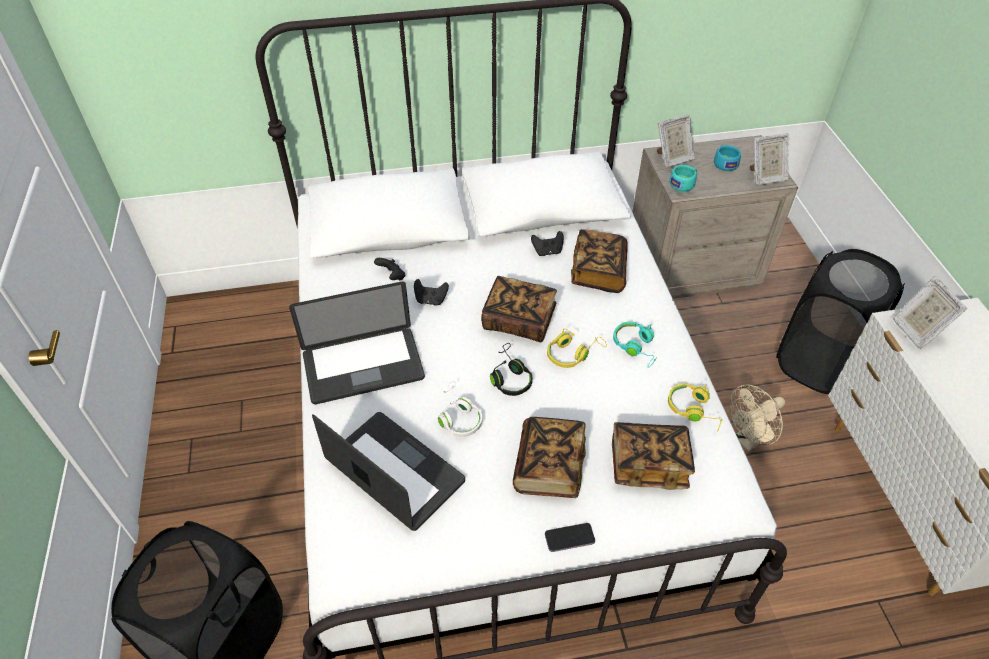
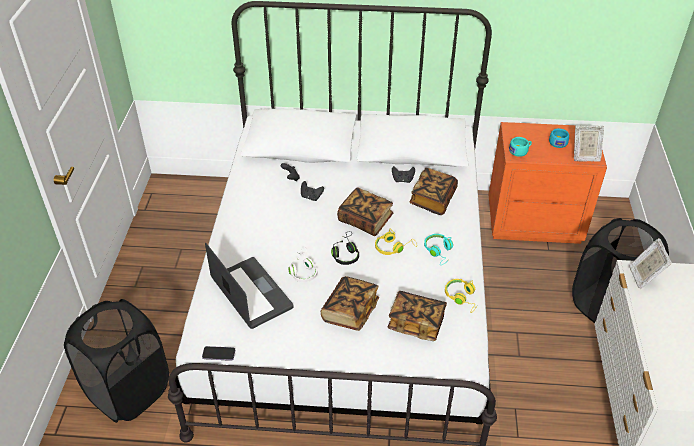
camera: 15 degrees right, 5 degrees down
laptop [289,282,425,404] -> none
phone [545,523,595,552] -> phone moved to [202,346,235,361]
beige nightstand [632,135,798,299] -> orange nightstand [488,122,607,244]
picture frame [657,114,695,168] -> none
beige fan [729,384,785,452] -> none

